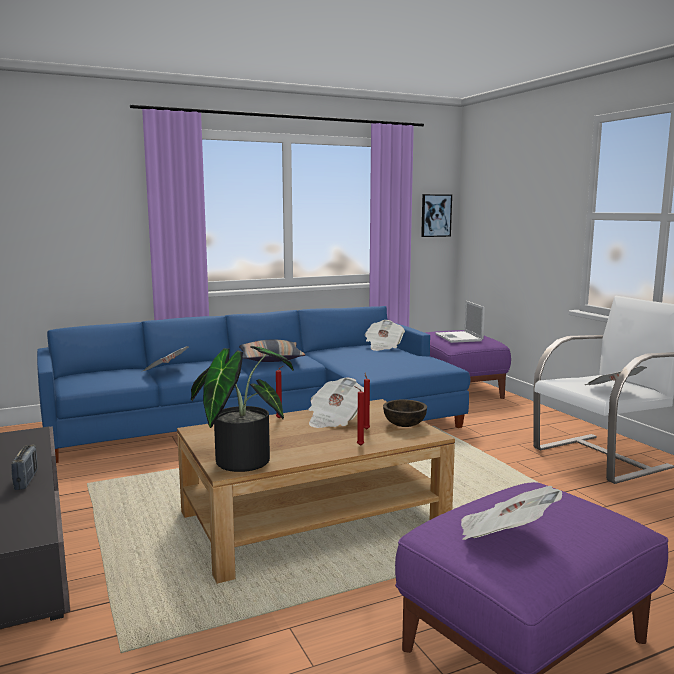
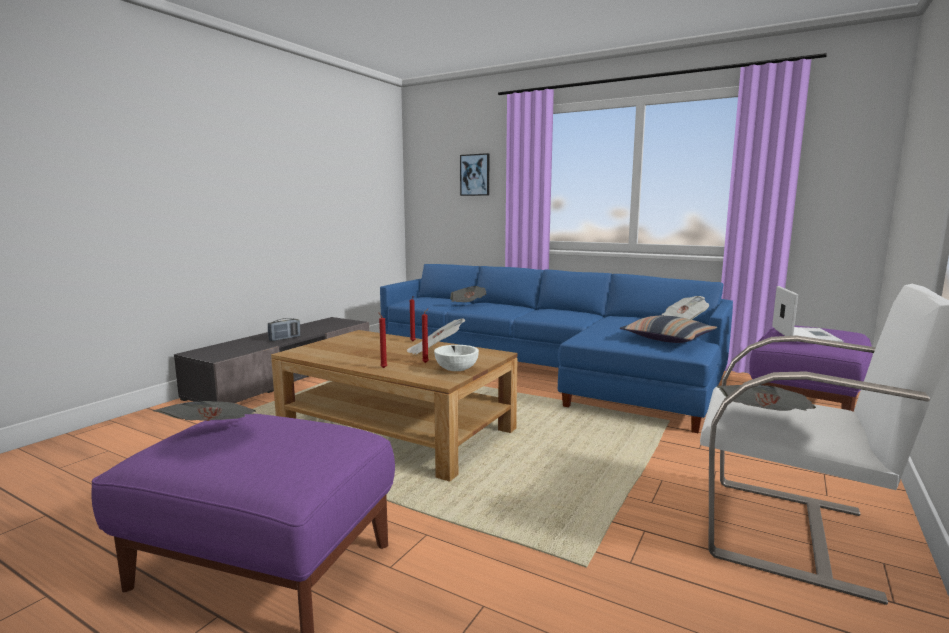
camera: 55 degrees right, 0 degrees up
potted plant [191,346,294,472] -> none
pillow [239,340,305,362] -> pillow moved to [619,316,717,343]
brown bowl [383,399,427,427] -> white bowl [434,345,479,371]
picture [421,194,452,237] -> picture moved to [460,153,489,196]
laptop [435,301,485,343] -> laptop turned 150 degrees clockwise [772,286,844,342]

